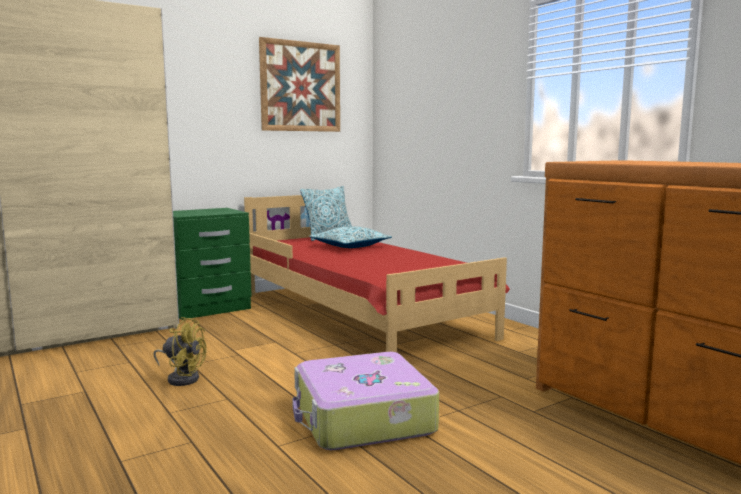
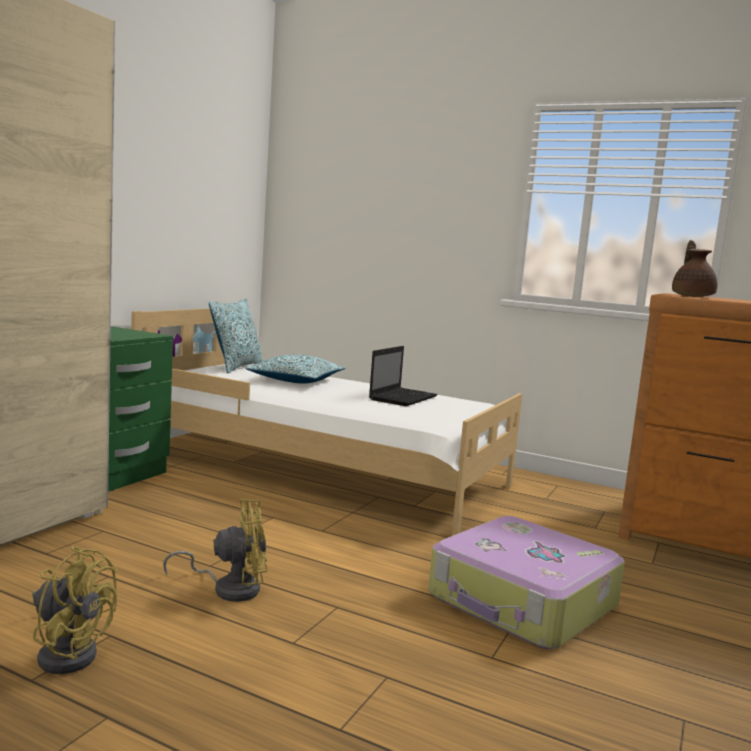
camera: 30 degrees left, 0 degrees up
red bed [244,195,510,352] -> white bed [131,308,522,535]
picture [259,37,340,132] -> none
none -> yellow fan [32,546,117,674]
none -> laptop [369,346,438,406]
none -> brown teapot [672,240,717,297]

